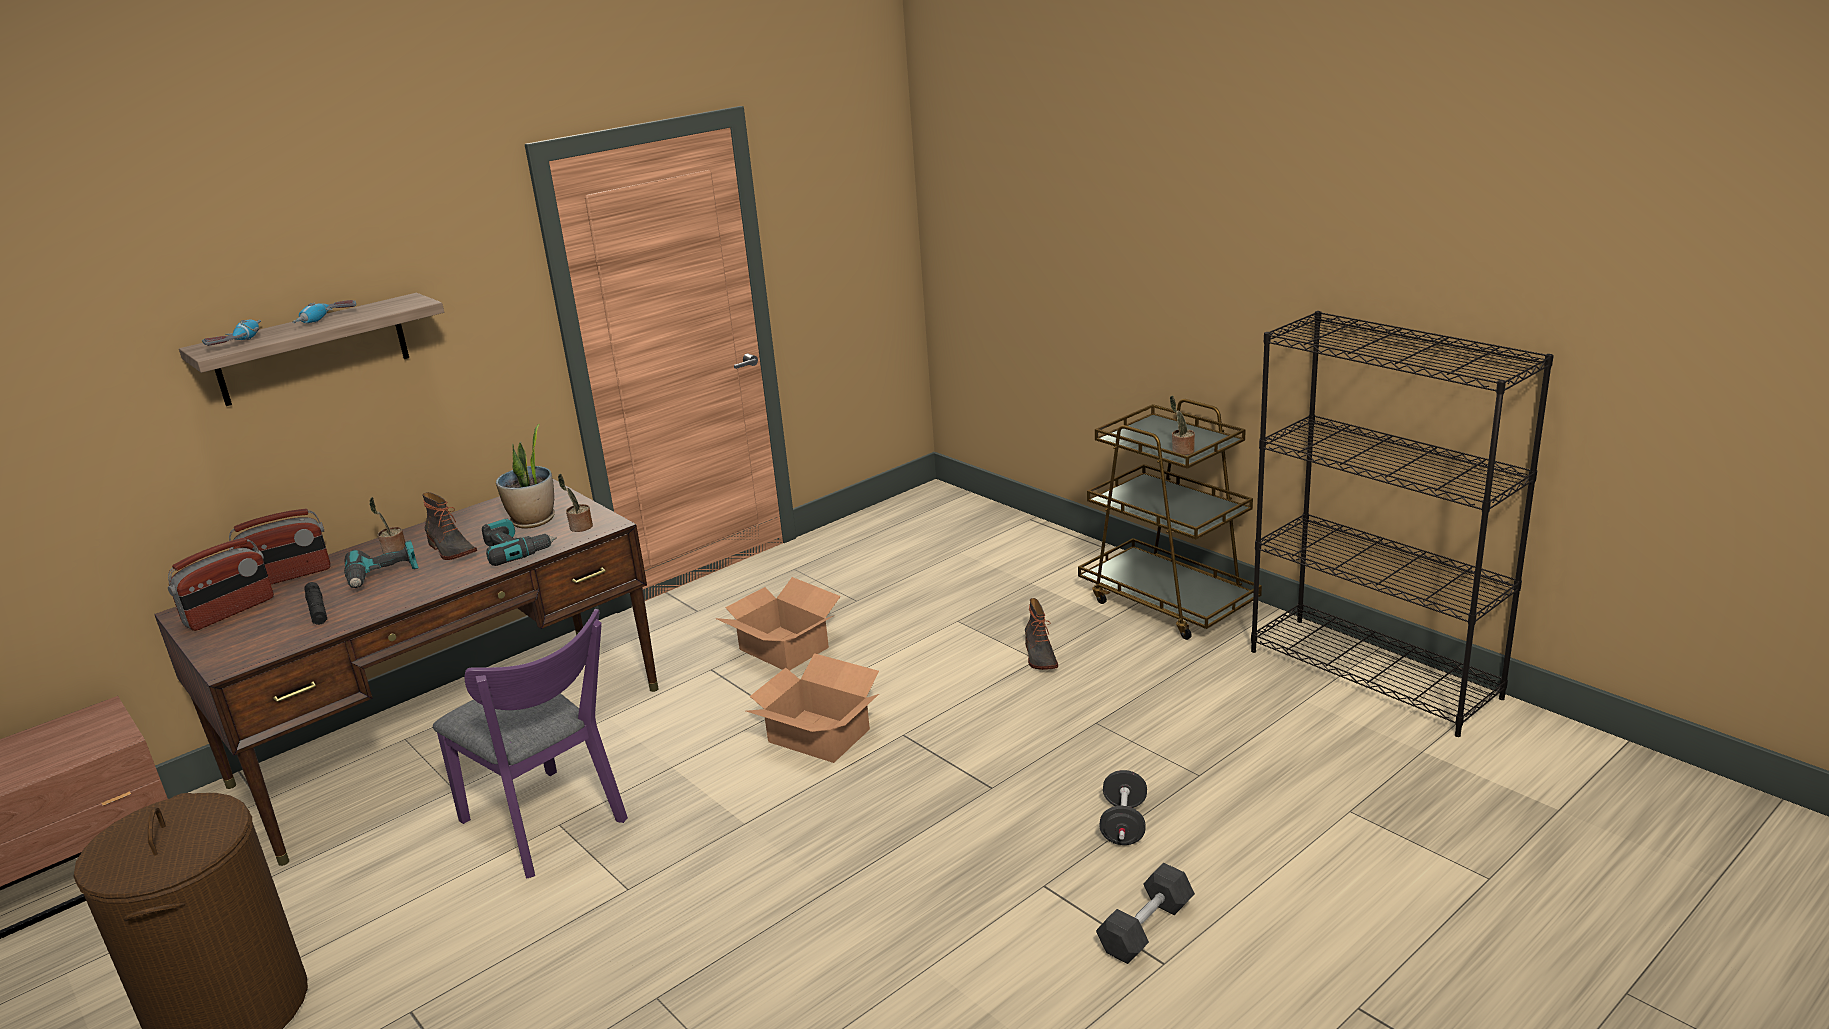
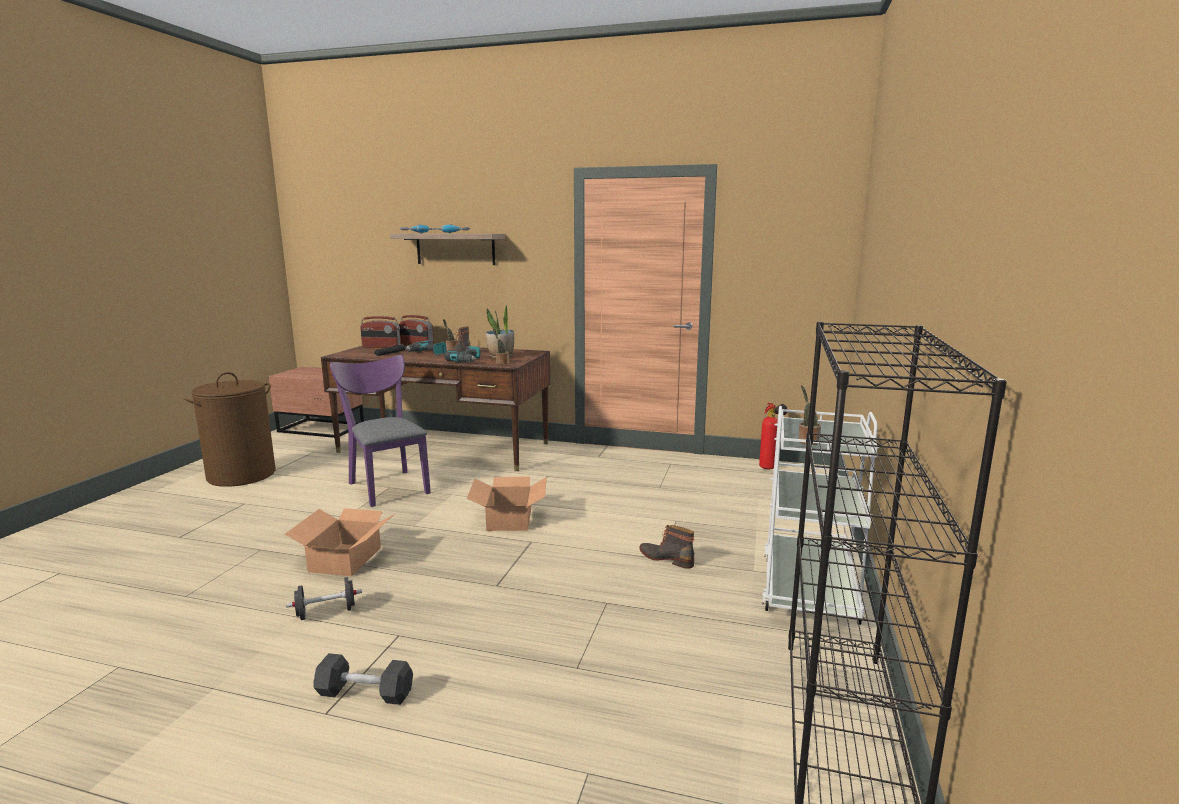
camera: 55 degrees right, 10 degrees down
purple chair [433,609,628,879] -> purple chair turned 135 degrees clockwise [330,355,431,507]
cardboard box [715,577,841,671] -> cardboard box moved to [285,508,394,576]
boot [1025,598,1058,670] -> boot turned 75 degrees clockwise [640,525,694,569]
brown cart [1078,399,1262,640] -> white cart [762,406,879,625]
black dumbbell [1099,770,1147,845] -> black dumbbell moved to [286,577,362,620]
none -> fire extinguisher [759,403,788,469]

